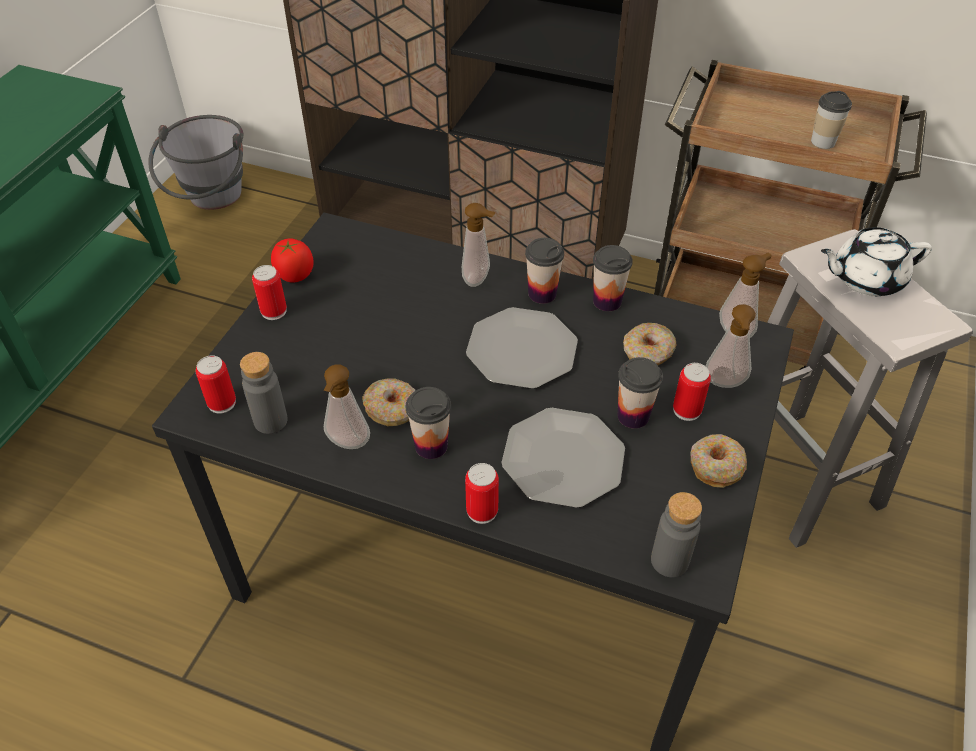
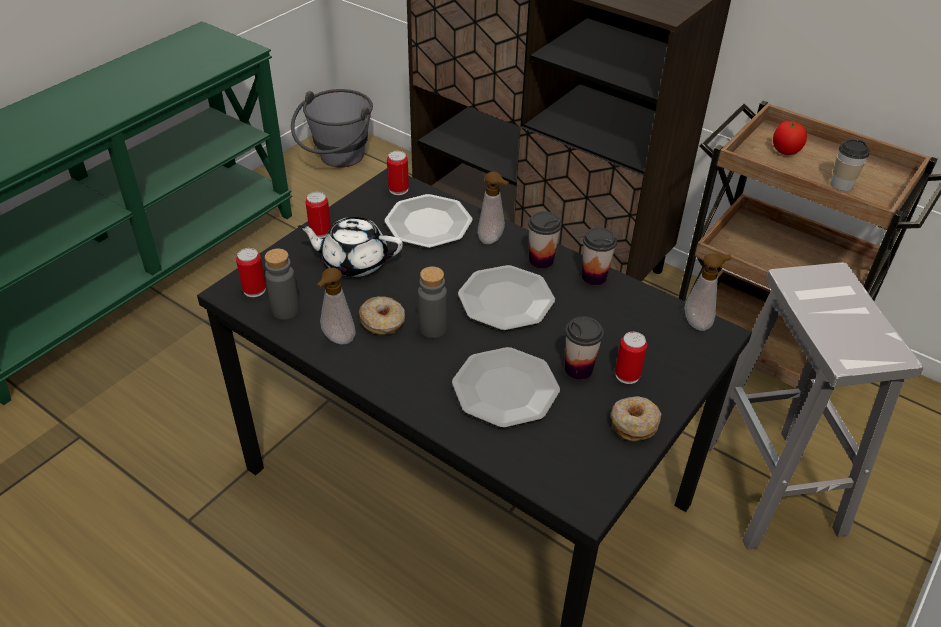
camera: 15 degrees right, 5 degrees down
tomato [271,238,314,283] -> tomato moved to [773,121,807,155]
cup [406,387,451,459] -> none
can [465,463,499,524] -> can moved to [387,151,409,195]
donut [623,323,677,365] -> none
grey bottle [651,492,702,577] -> grey bottle moved to [418,266,447,338]
soap dispenser [706,304,756,388] -> none
white teapot [821,227,932,296] -> white teapot moved to [297,217,403,277]
none -> plate [384,194,473,248]

